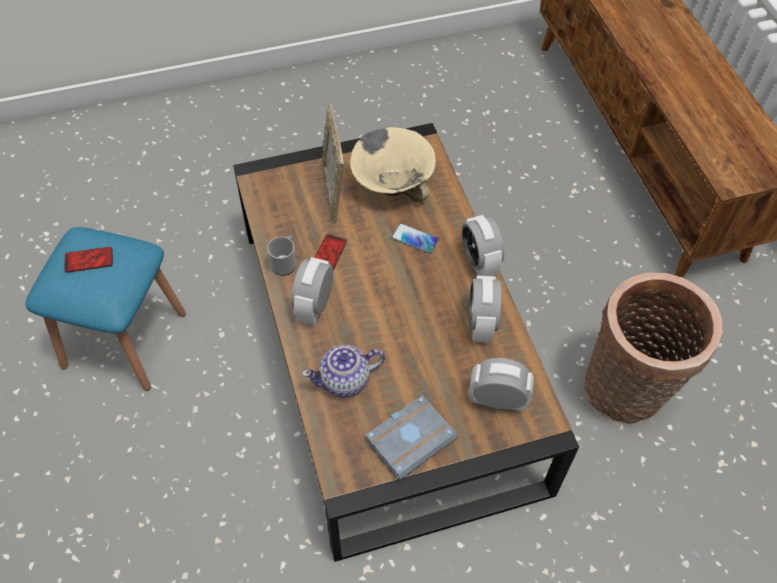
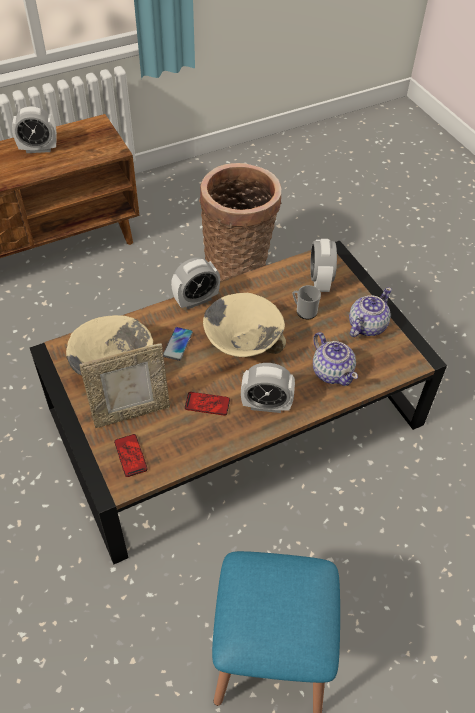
camera: 100 degrees left, 5 degrees down
phone [65,247,113,273] -> phone moved to [114,434,148,477]
mug [267,236,296,276] -> mug moved to [292,285,321,319]
grey book [366,395,458,480] -> teapot [349,287,392,337]
alarm clock [469,276,502,343] -> alarm clock moved to [12,106,57,153]
none -> beige bowl [203,293,286,357]

